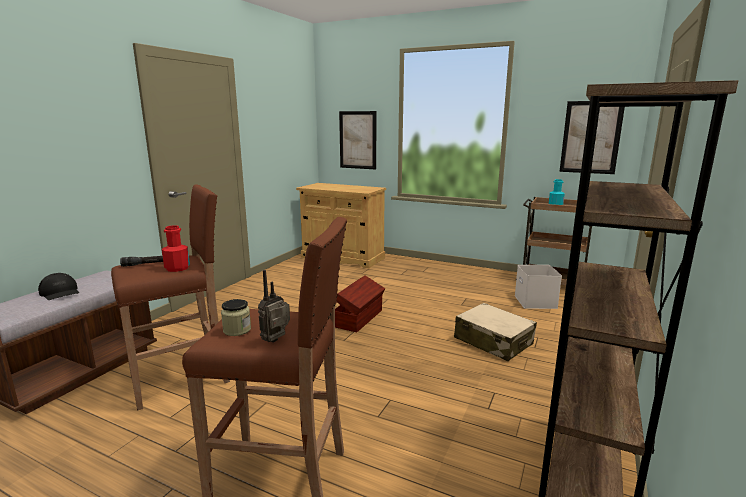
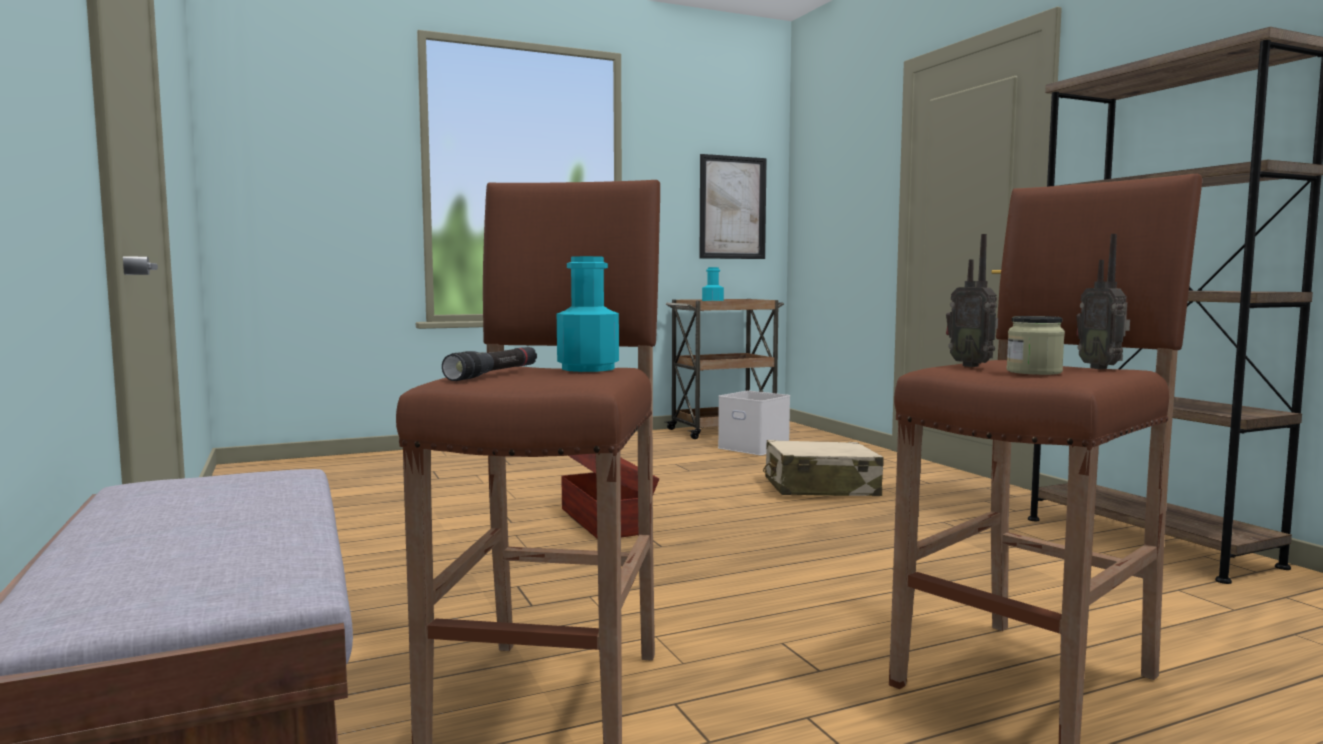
camera: 50 degrees left, 10 degrees down
black cap [38,273,79,300] -> none
red bottle [162,225,190,272] -> turquoise bottle [557,256,619,372]
beige cabinet [296,183,386,268] -> none
picture [339,111,376,169] -> none
none -> radio [946,234,998,367]

